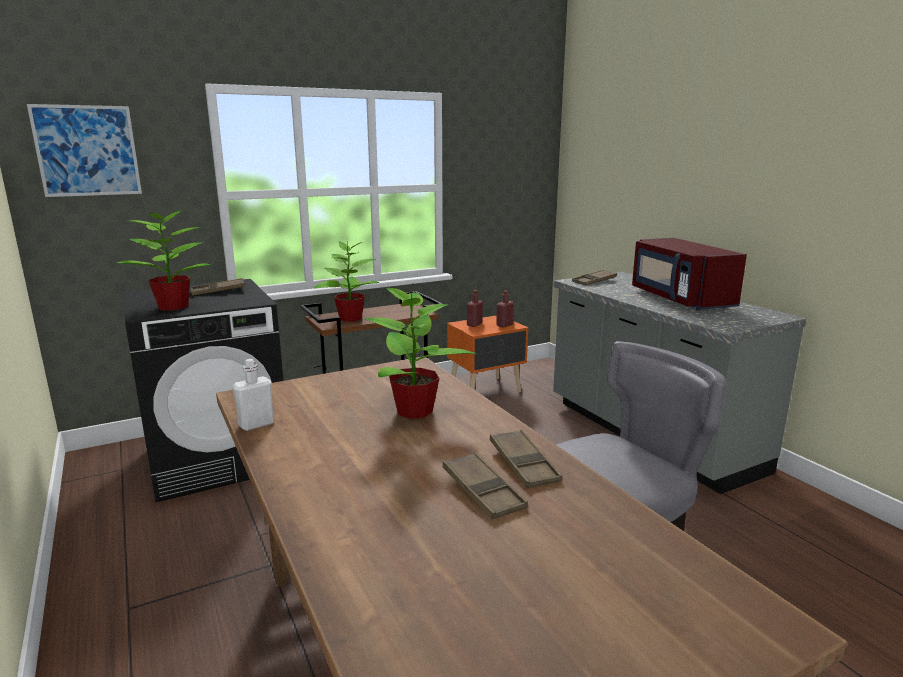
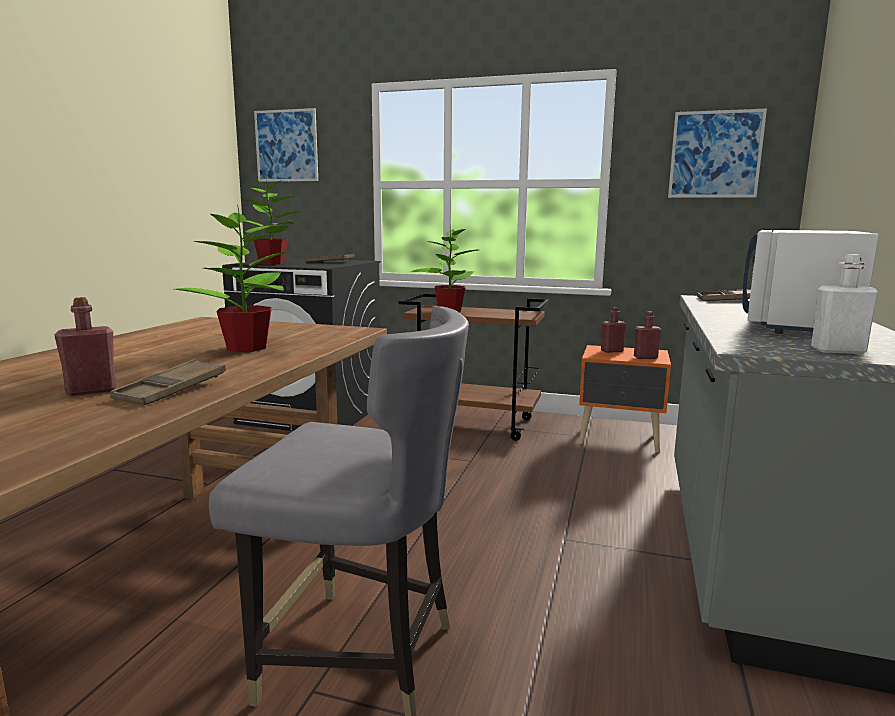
camera: 45 degrees right, 5 degrees down
white bottle [232,359,274,431] -> white bottle moved to [811,254,879,354]
brown tray [443,452,528,520] -> red bottle [54,297,117,396]
red microwave [632,238,747,311] -> white microwave [742,230,879,334]
none -> picture [668,109,767,198]

